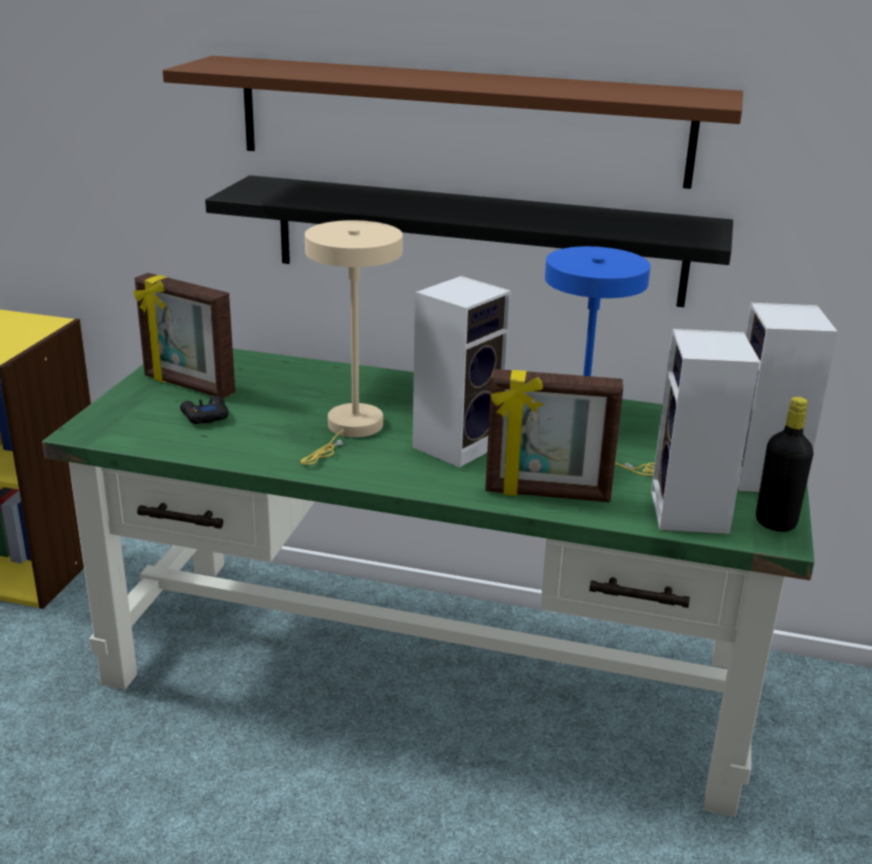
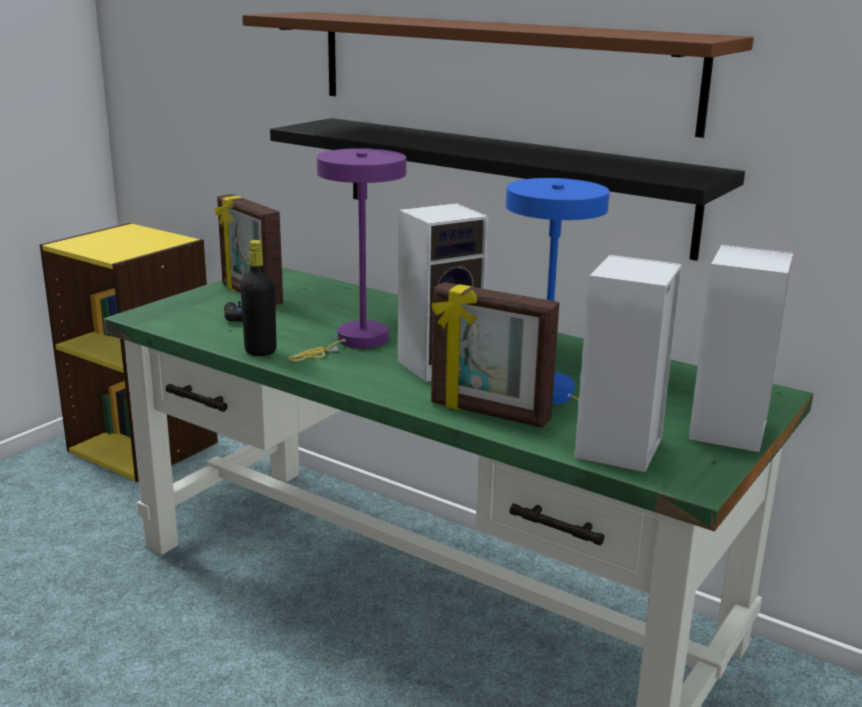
camera: 20 degrees right, 5 degrees down
beige table lamp [301,220,403,465] -> purple table lamp [288,148,407,361]
black bottle [756,397,814,532] -> black bottle moved to [240,240,277,356]

